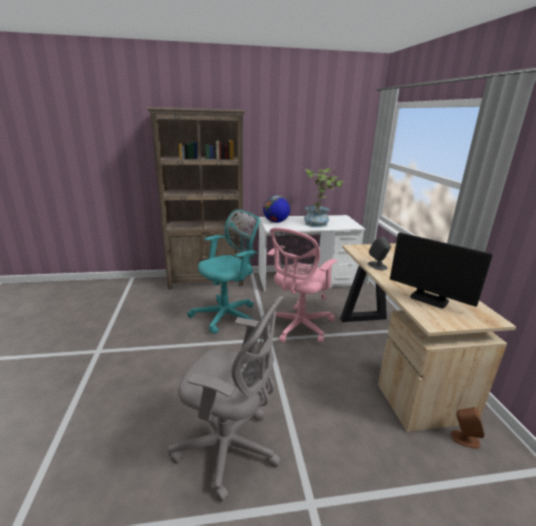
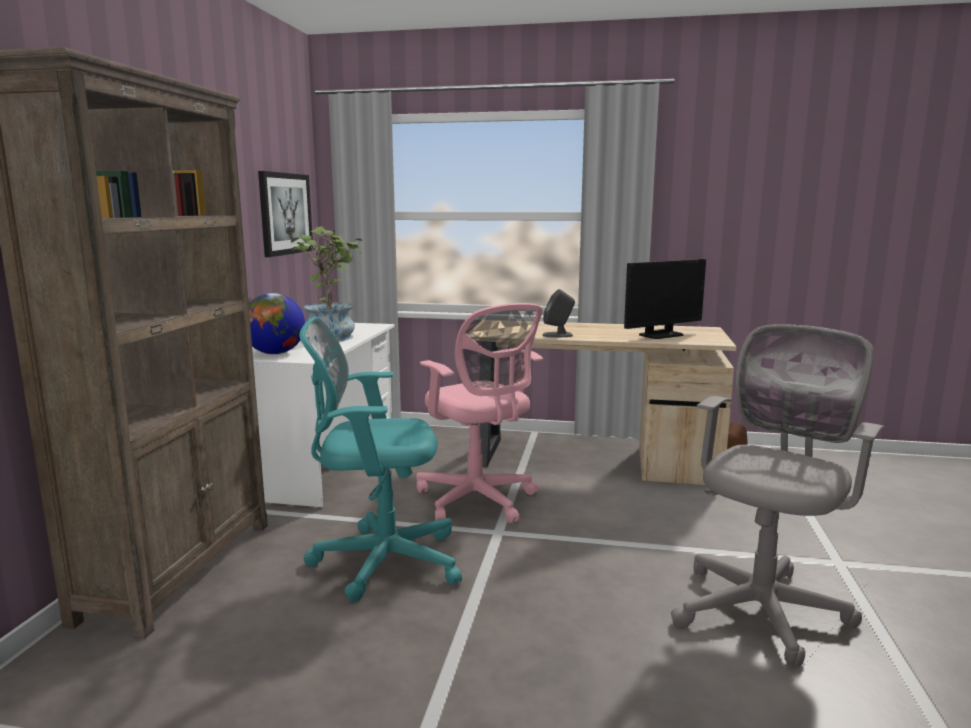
camera: 70 degrees left, 10 degrees down
turquoise office chair [187,209,260,334] -> turquoise office chair turned 75 degrees counterclockwise [299,317,462,602]
none -> picture [258,171,313,257]

